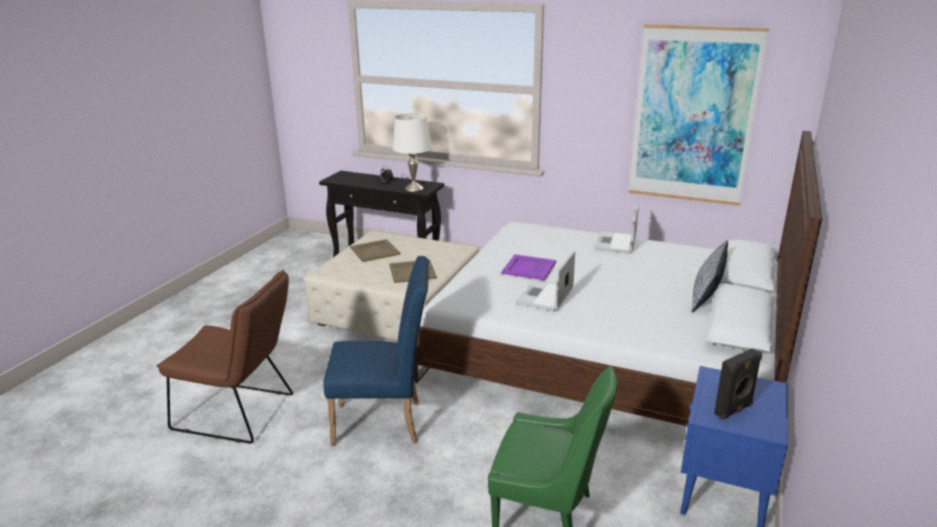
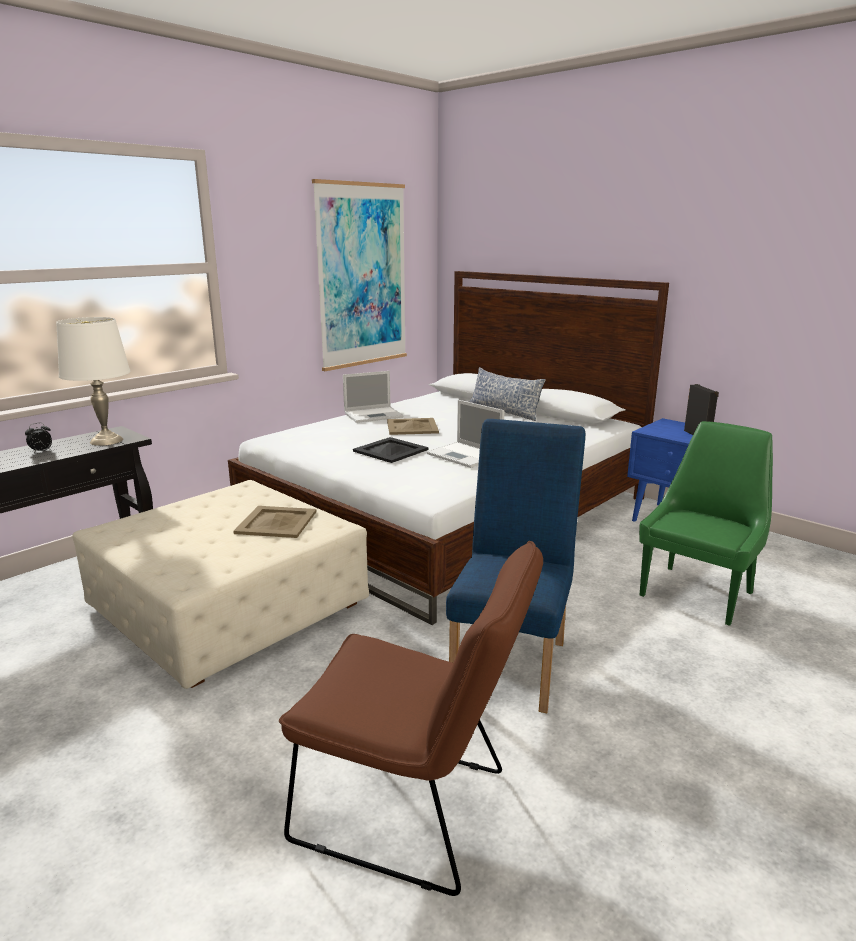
camera: 70 degrees left, 5 degrees down
brown chair [157,269,293,443] -> brown chair turned 75 degrees clockwise [279,541,543,896]
beige tray [350,239,400,262] -> beige tray moved to [387,418,439,435]
purple tray [501,254,556,280] -> black tray [353,437,428,463]
laptop [595,203,639,253] -> laptop turned 60 degrees counterclockwise [343,371,403,423]

